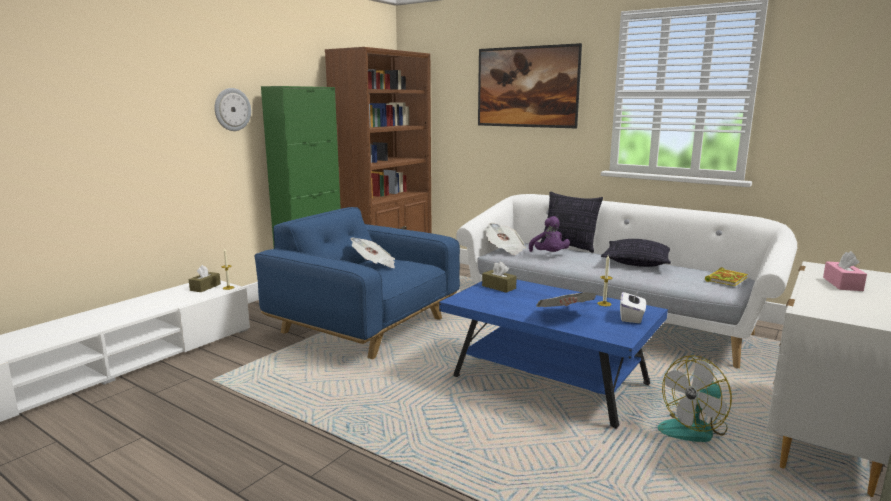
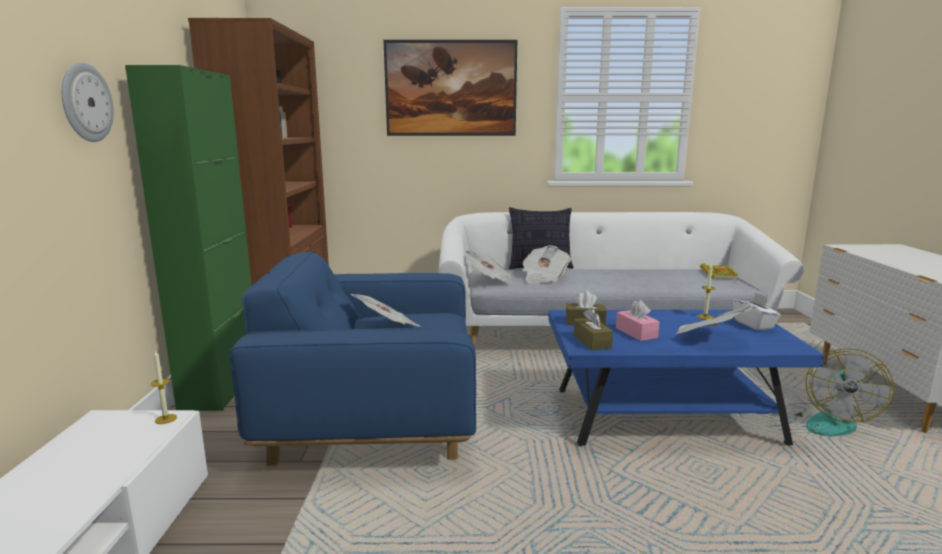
camera: 35 degrees left, 0 degrees up
brown tissue box [189,265,221,292] -> brown tissue box moved to [574,308,613,350]
purple plush toy [529,216,570,252] -> newspaper [522,245,571,284]
pillow [601,239,671,267] -> none
pink tissue box [823,251,867,291] -> pink tissue box moved to [616,300,659,341]

